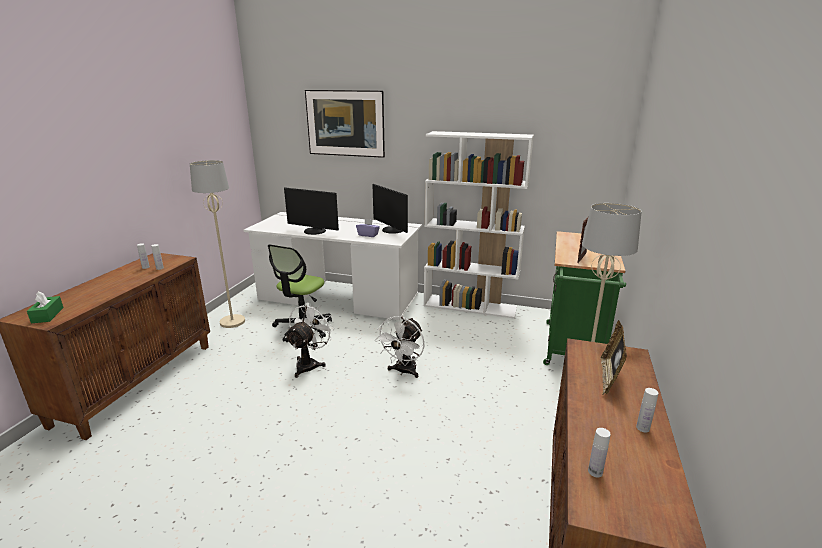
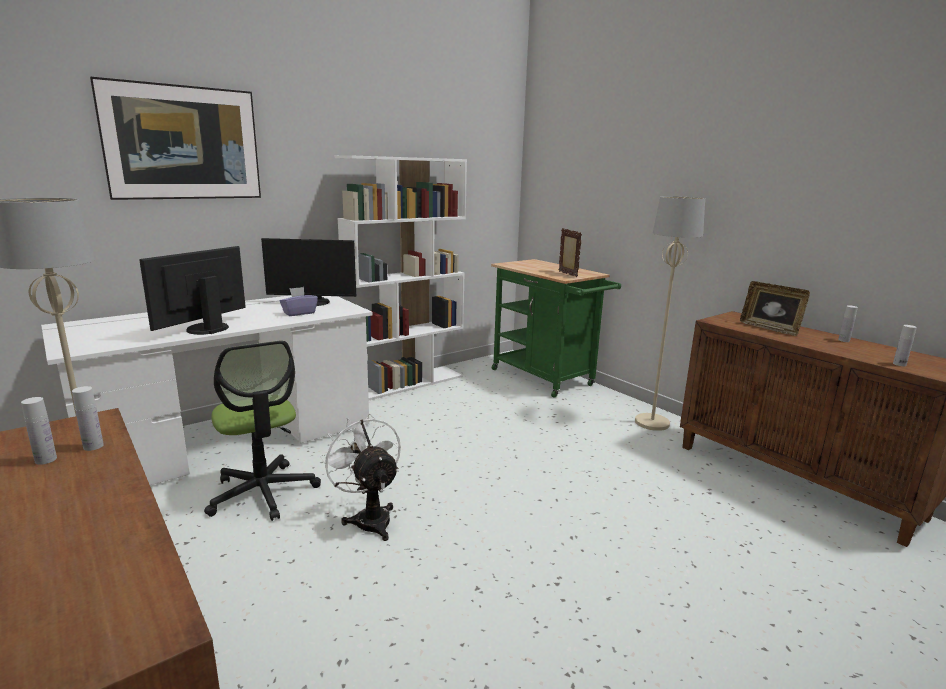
camera: 55 degrees left, 5 degrees down
green tissue box [27,291,63,323] -> none
monitor [284,187,339,235] -> monitor turned 150 degrees clockwise [139,246,246,335]
white fan [375,316,425,378] -> none

